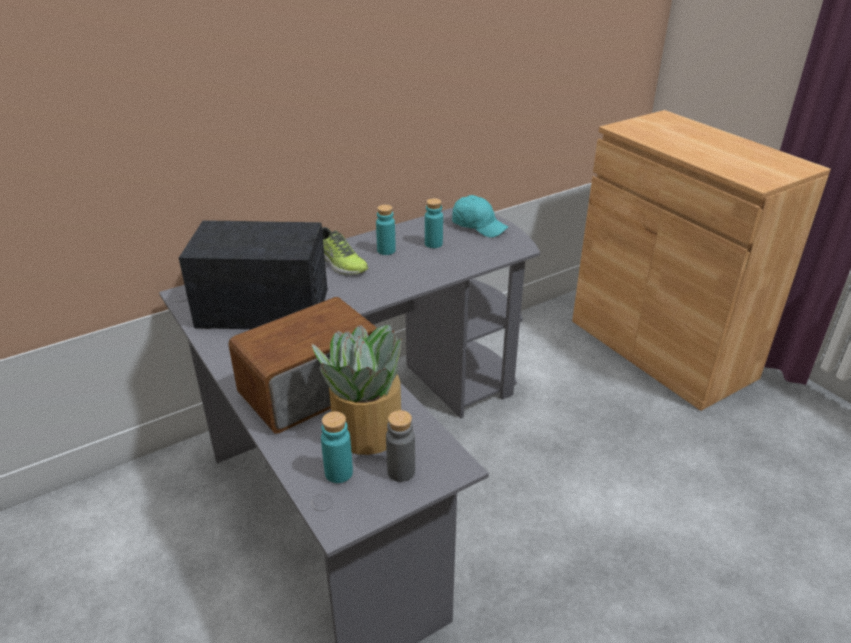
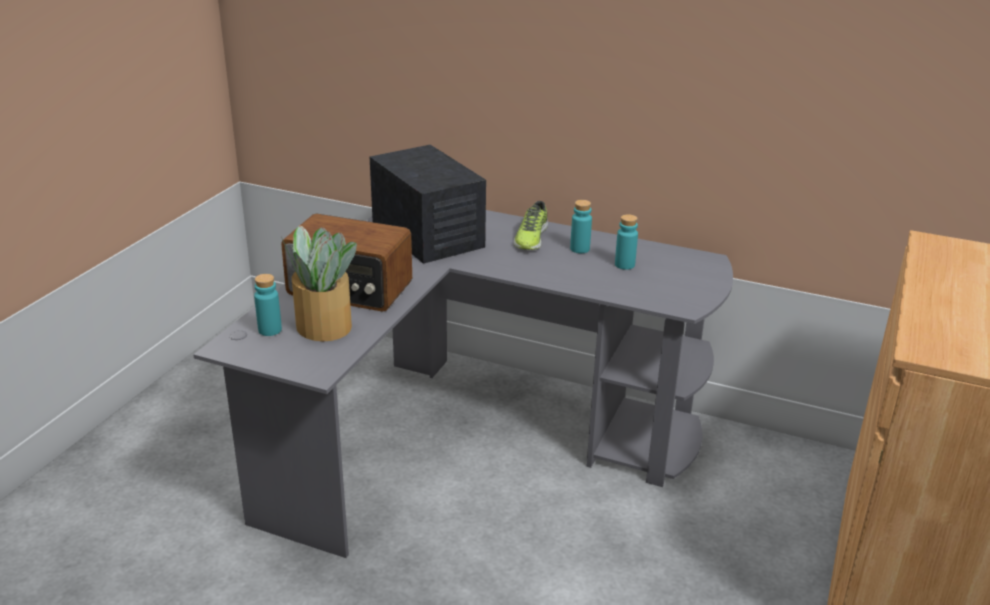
camera: 55 degrees right, 5 degrees down
grey bottle [386,410,415,482] -> none
turquoise cap [452,195,508,238] -> none

